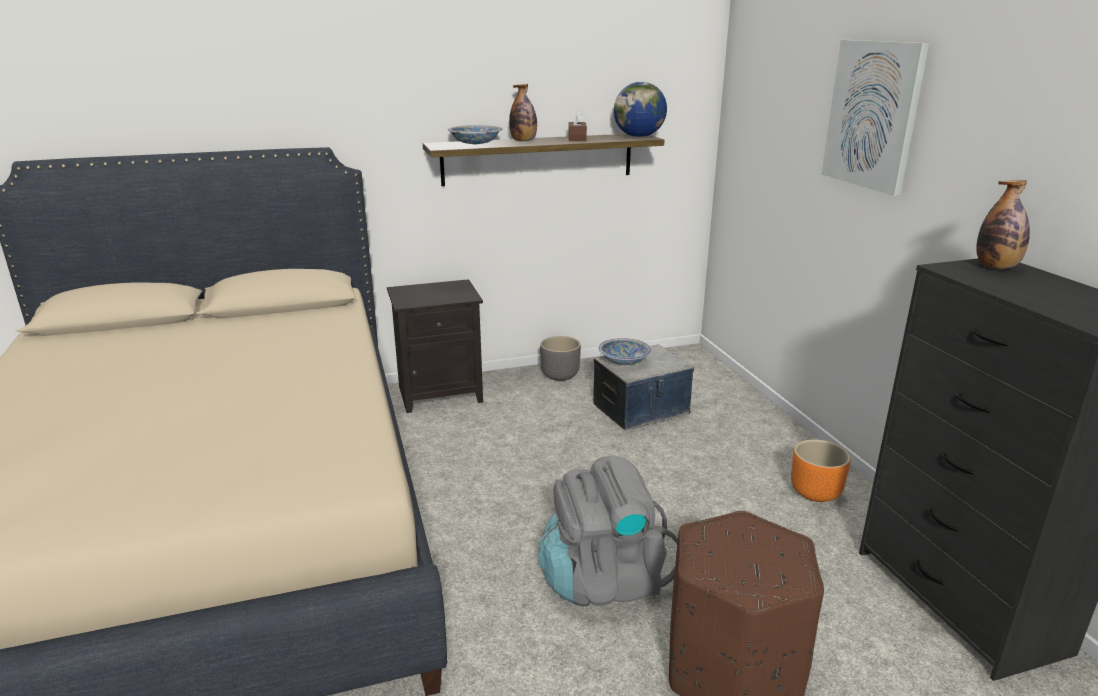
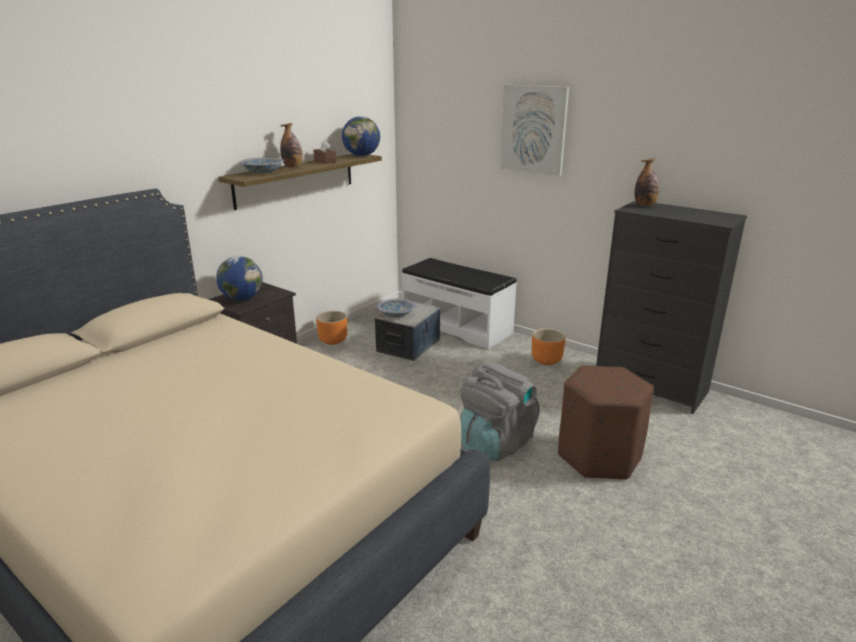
camera: 35 degrees left, 0 degrees up
grey planter [540,336,581,381] -> orange planter [316,311,347,345]
none -> globe [217,256,263,301]
none -> white bench [402,258,517,349]

